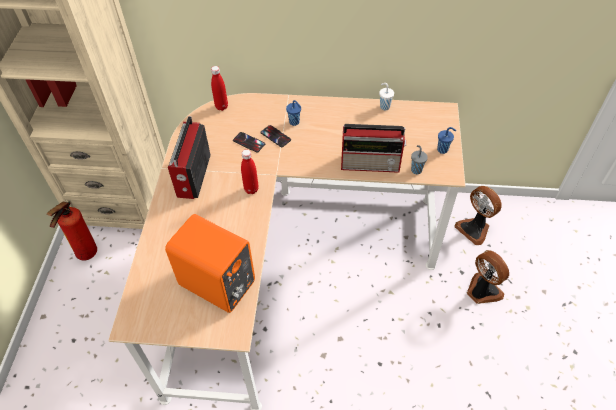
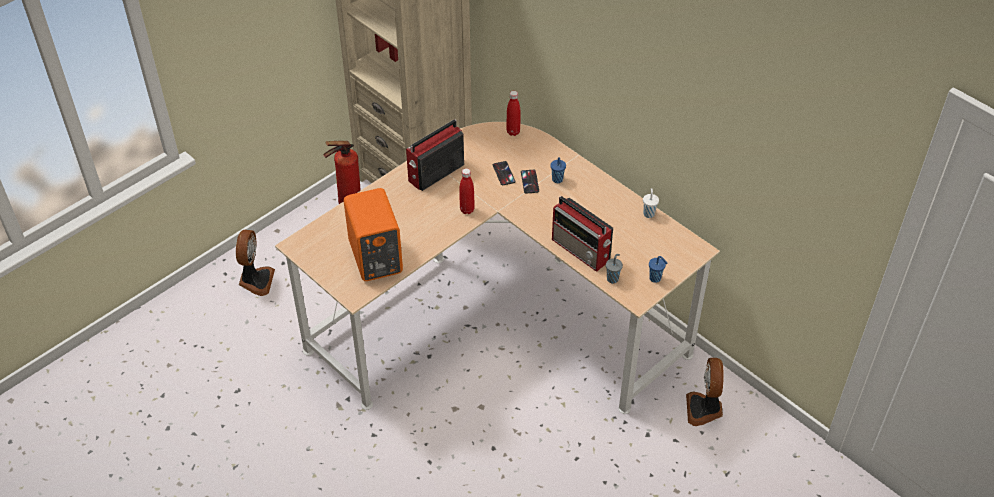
camera: 40 degrees right, 5 degrees down
fan [467,250,509,304] -> fan moved to [236,230,275,296]

